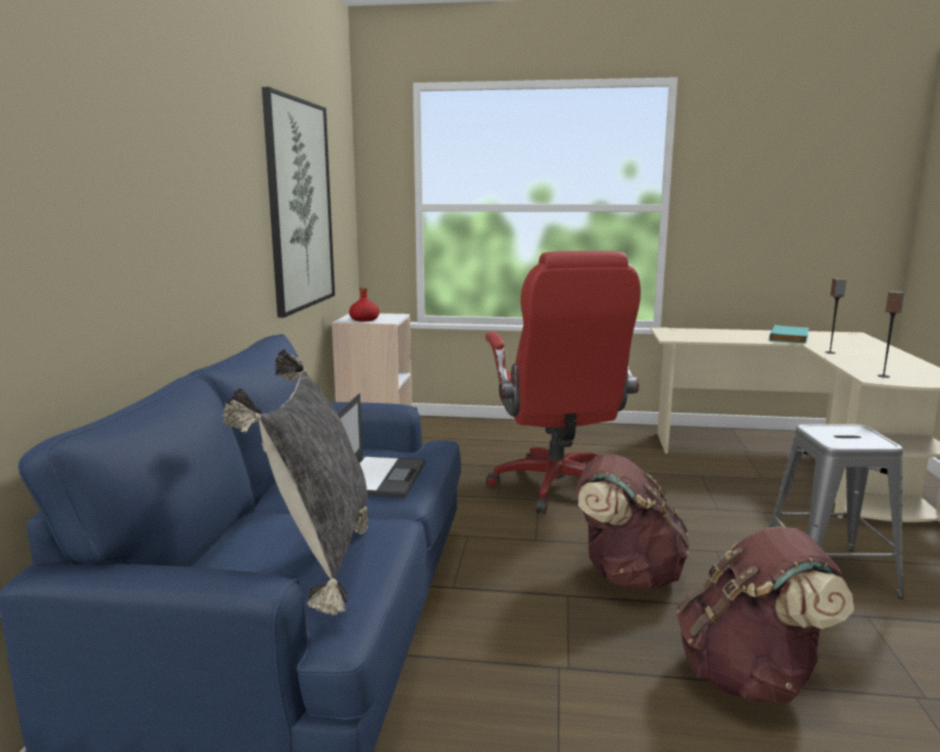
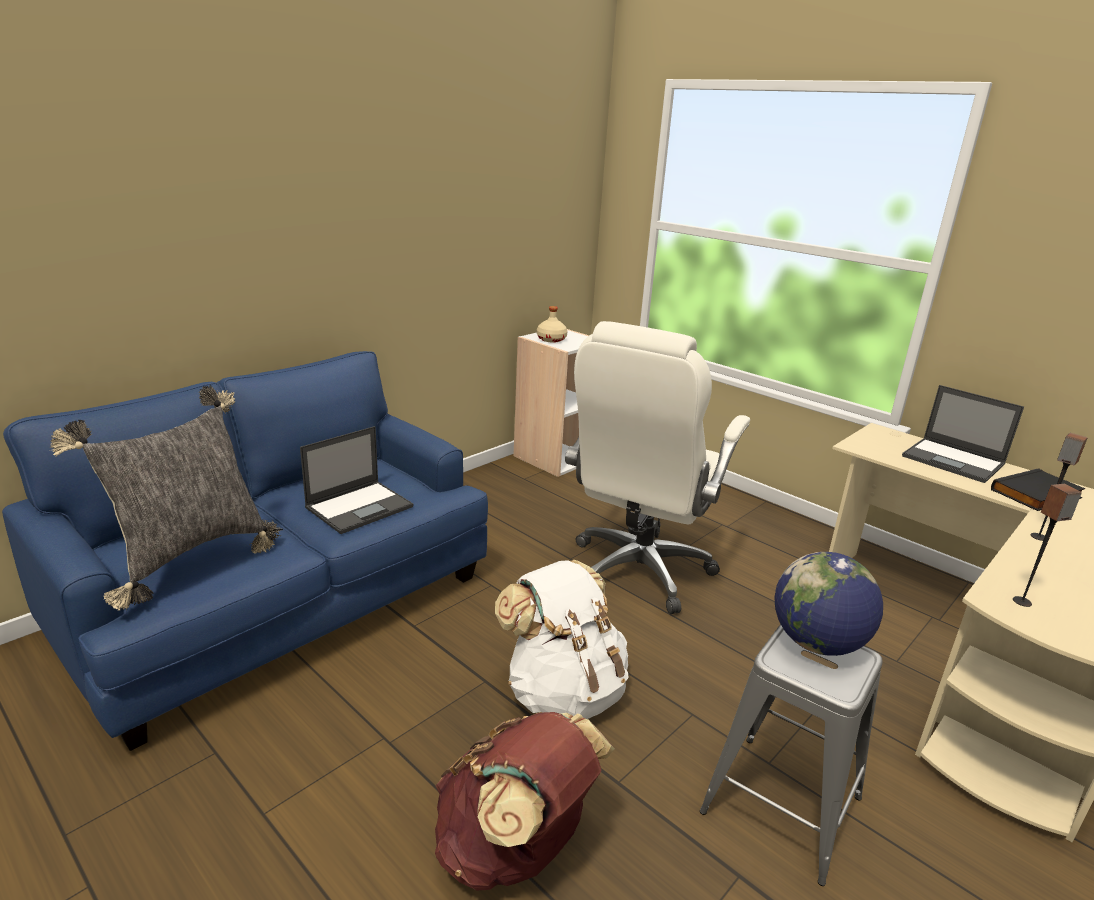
camera: 35 degrees right, 10 degrees up
picture [262,87,335,318] -> none
red bottle [349,287,379,322] -> beige bottle [537,306,568,343]
red office chair [486,251,641,514] -> white office chair [565,321,750,614]
brown backpack [576,454,689,589] -> white backpack [495,560,629,719]
turquoise book [769,325,809,344] -> black book [991,468,1085,511]
none -> globe [774,552,883,656]
none -> laptop [902,385,1024,483]

